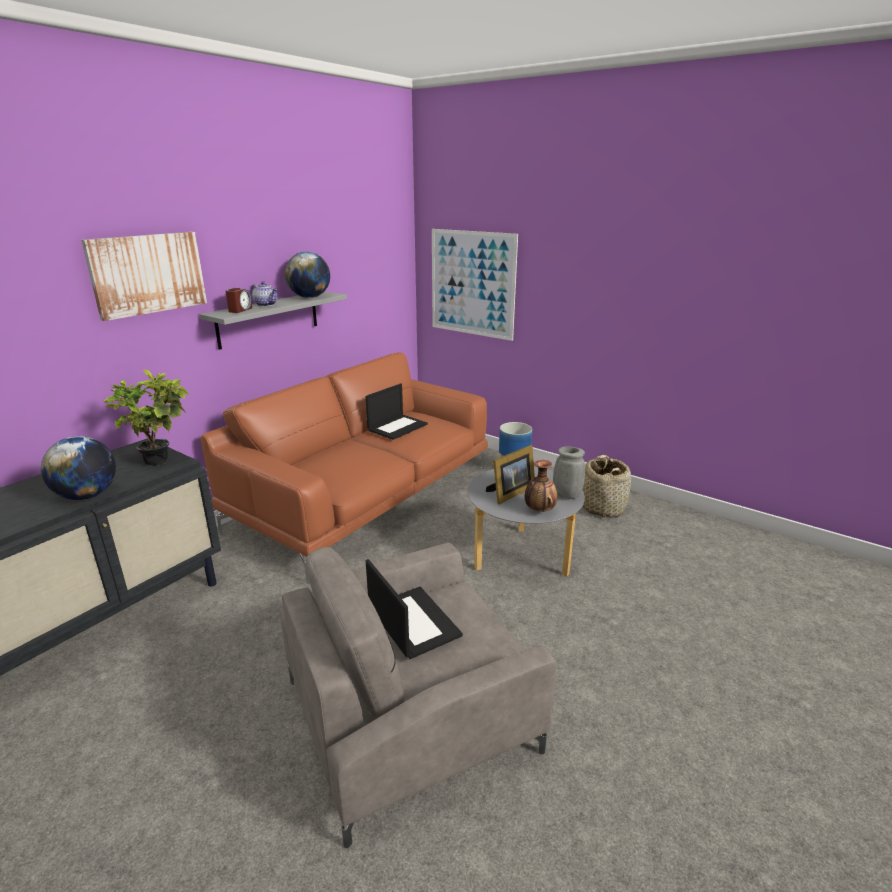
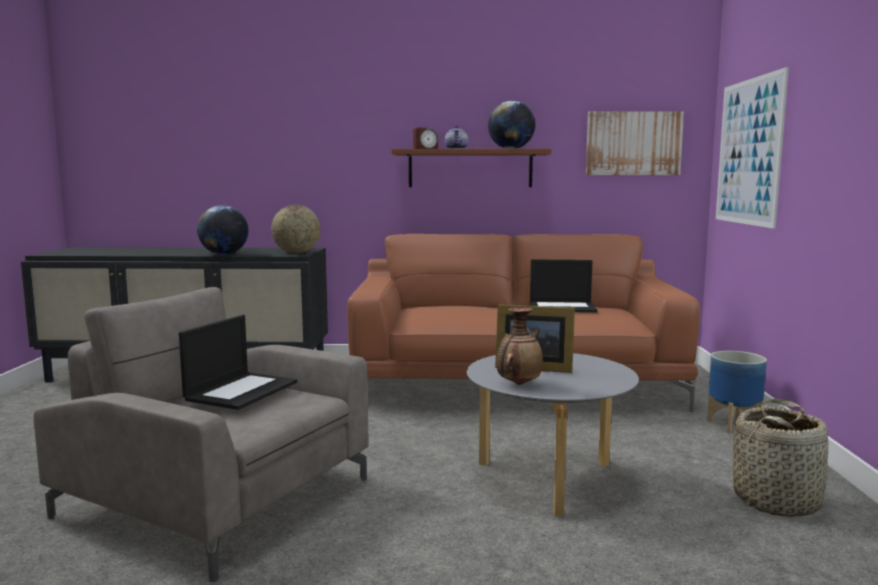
camera: 55 degrees right, 15 degrees down
picture [81,232,207,321] -> picture moved to [586,111,684,175]
potted plant [104,370,189,466] -> globe [271,205,321,253]
grey shelf [199,291,347,350] -> brown shelf [392,149,551,187]
grey vase [553,446,585,499] -> none

